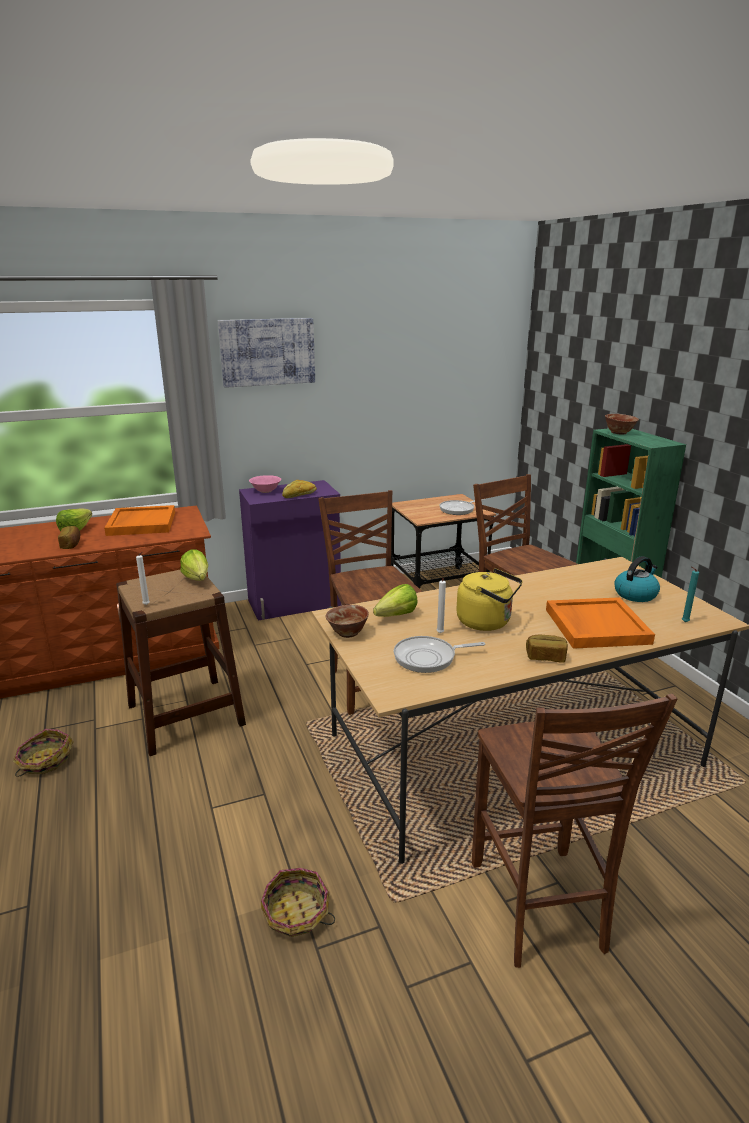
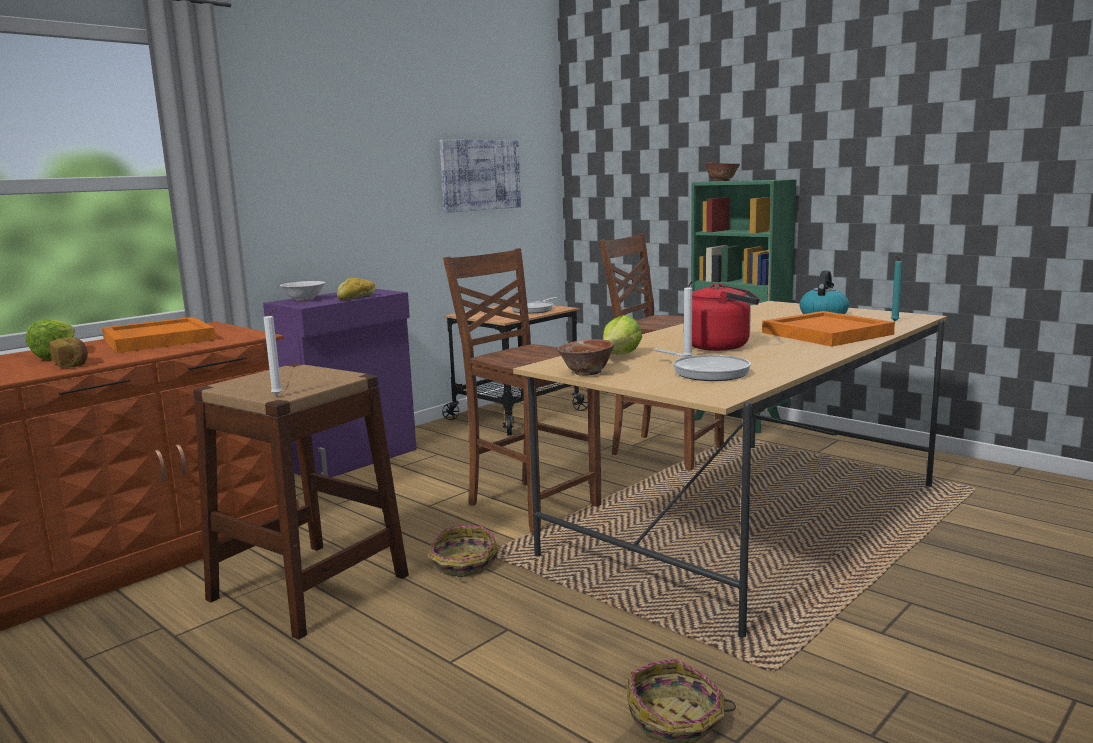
camera: 25 degrees left, 10 degrees down
basket [13,729,74,777] -> basket moved to [429,526,498,577]
lettuce [180,549,208,581] -> none
picture [218,318,315,388] -> picture moved to [440,140,521,213]
pink bowl [249,475,281,493] -> white bowl [280,281,326,301]
frying pan [394,636,485,673] -> frying pan turned 90 degrees counterclockwise [654,349,751,381]
yellow kettle [456,568,523,631] -> red kettle [692,283,760,351]
brown chair [472,694,678,968] -> none
bread [526,635,568,663] -> none

